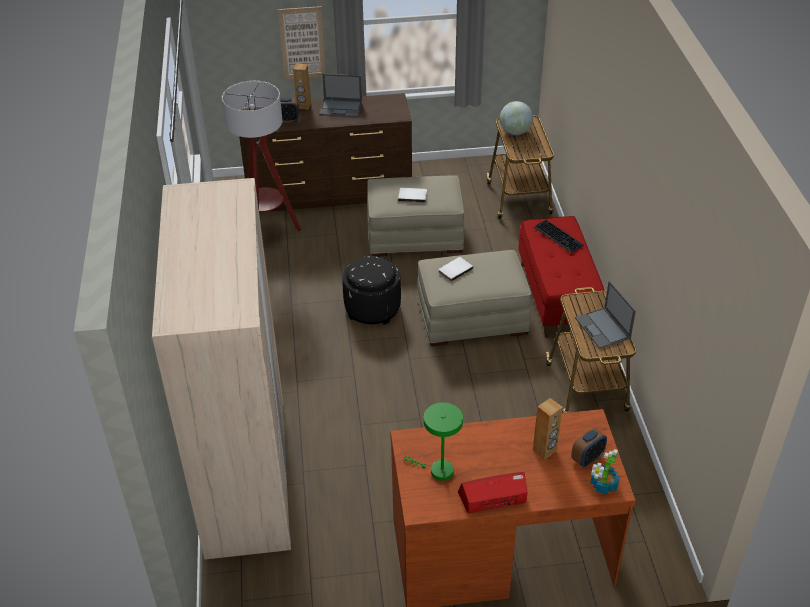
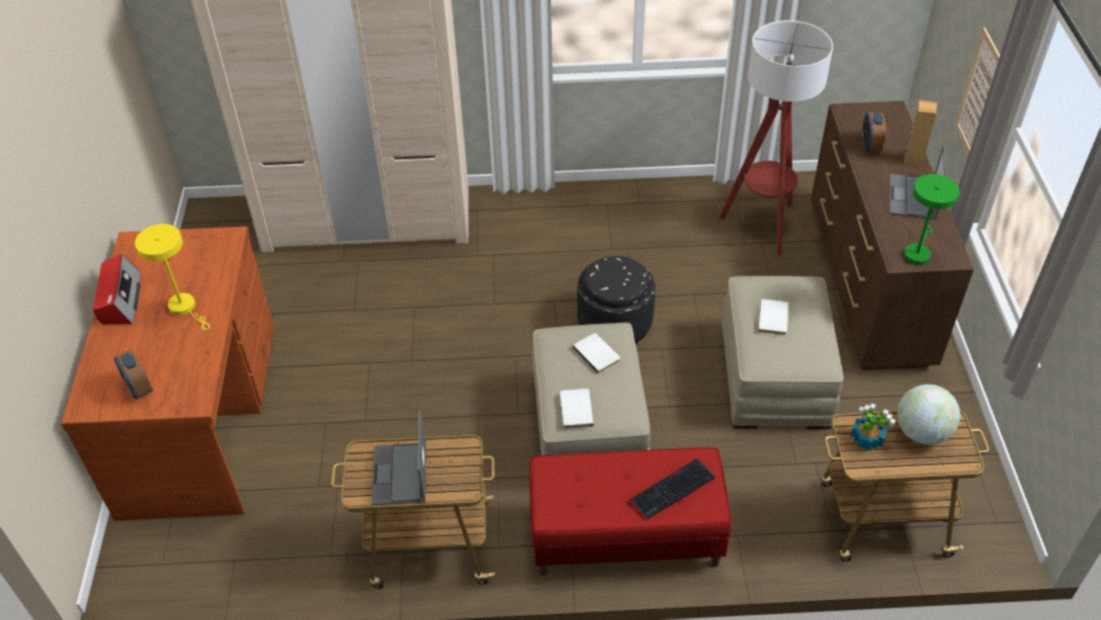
camera: 95 degrees right, 5 degrees up
green table lamp [404,402,463,481] -> green table lamp moved to [904,174,959,265]
brown speaker [533,398,563,460] -> none
laptop [575,281,636,349] -> laptop turned 75 degrees counterclockwise [371,411,426,506]
potted plant [590,449,620,495] -> potted plant moved to [851,404,896,450]
none -> yellow table lamp [135,224,210,330]
none -> white book [560,388,594,429]

